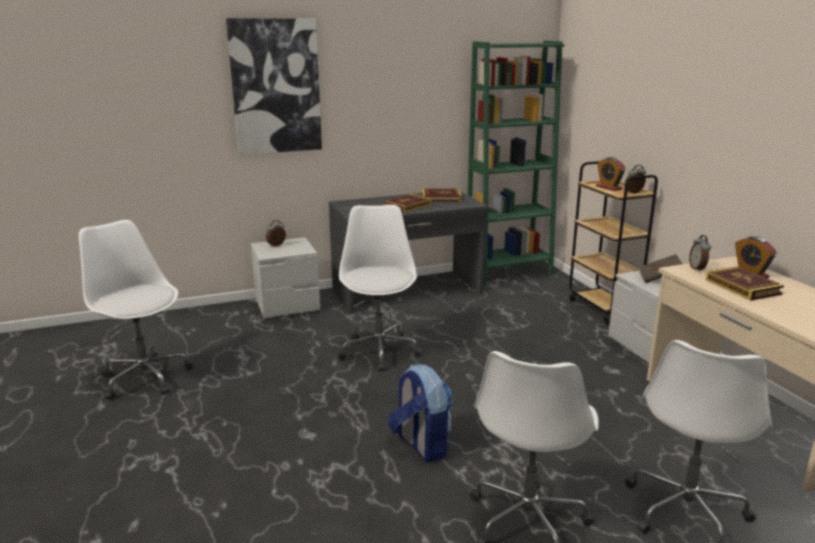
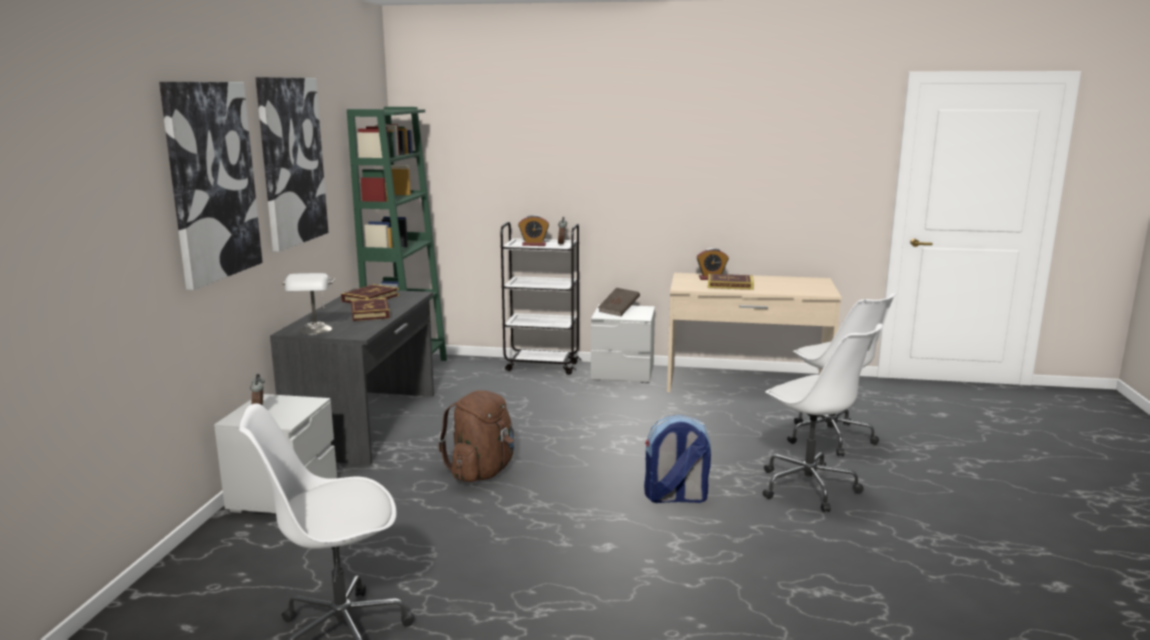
camera: 60 degrees left, 5 degrees down
white office chair [337,205,422,371] -> brown backpack [438,390,514,482]
brown cart [569,161,658,325] -> white cart [501,222,581,375]
alarm clock [689,235,711,272] -> none
none -> picture [256,77,329,252]
none -> white table lamp [282,273,335,335]

